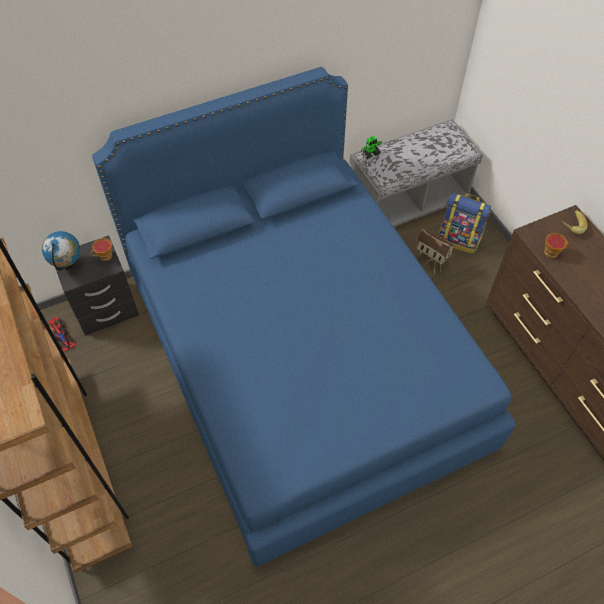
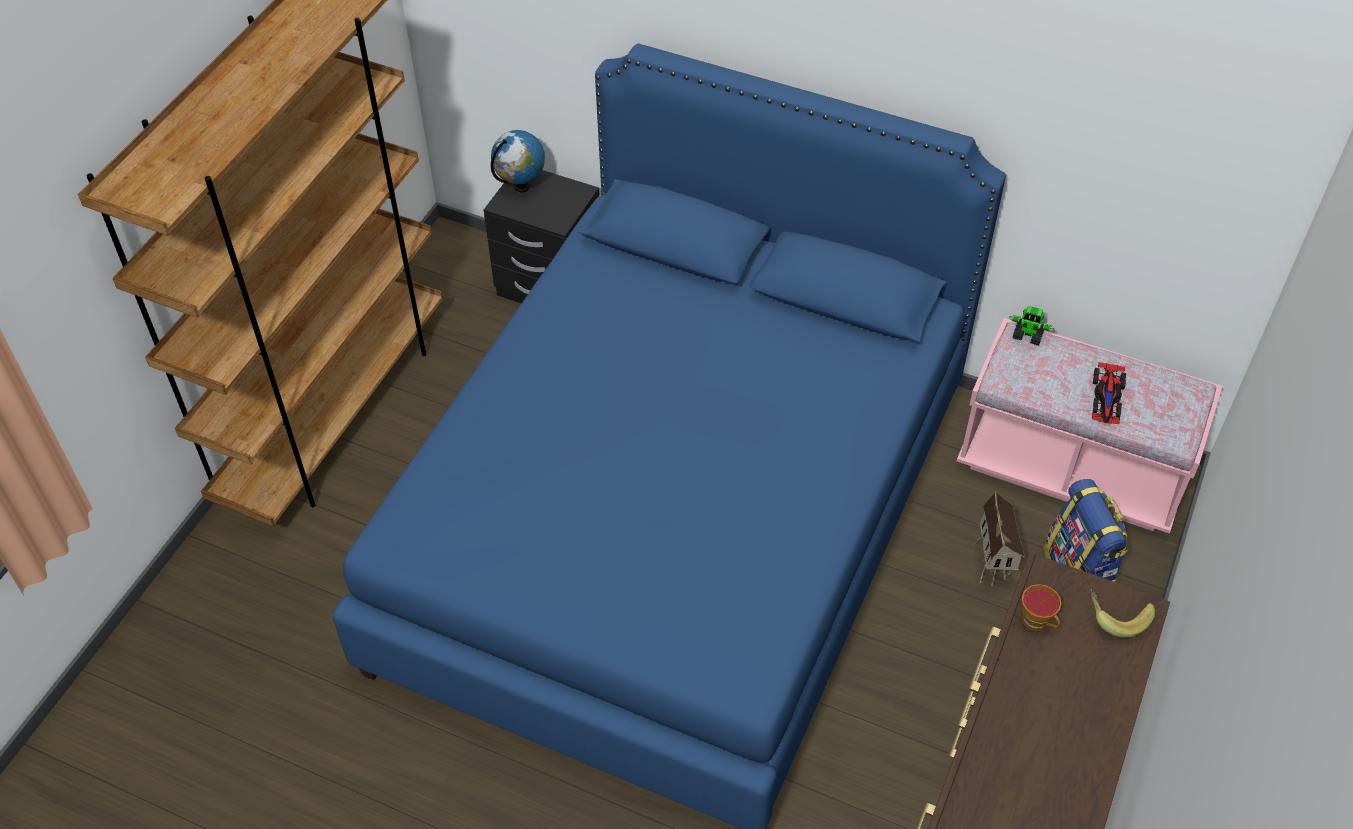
camera: 50 degrees right, 5 degrees down
toy car [47,316,76,352] -> toy car moved to [1092,362,1126,424]
cup [90,238,112,262] -> none
grey bench [349,119,483,227] -> pink bench [957,318,1223,534]

